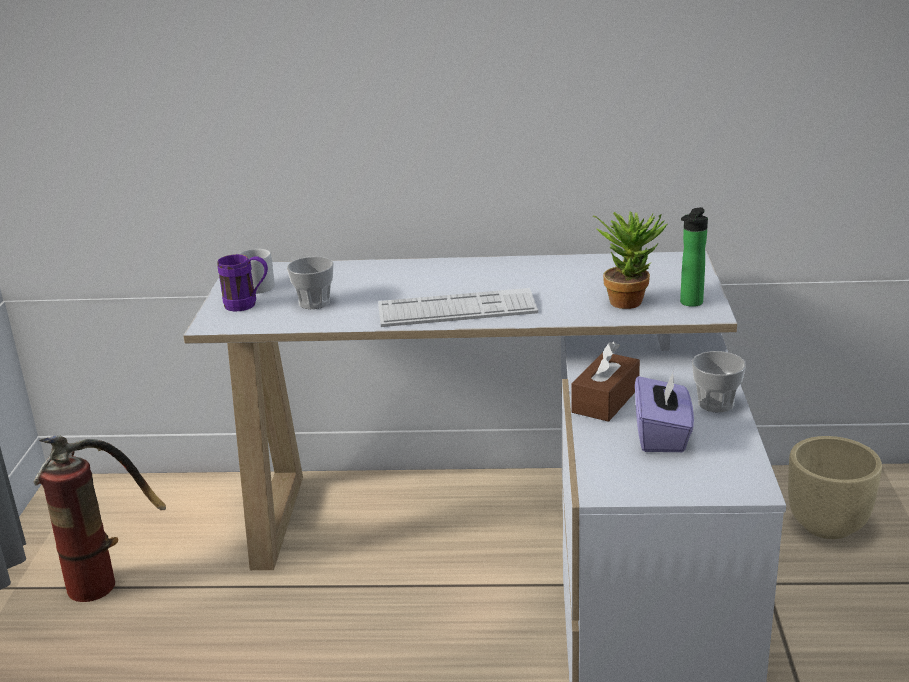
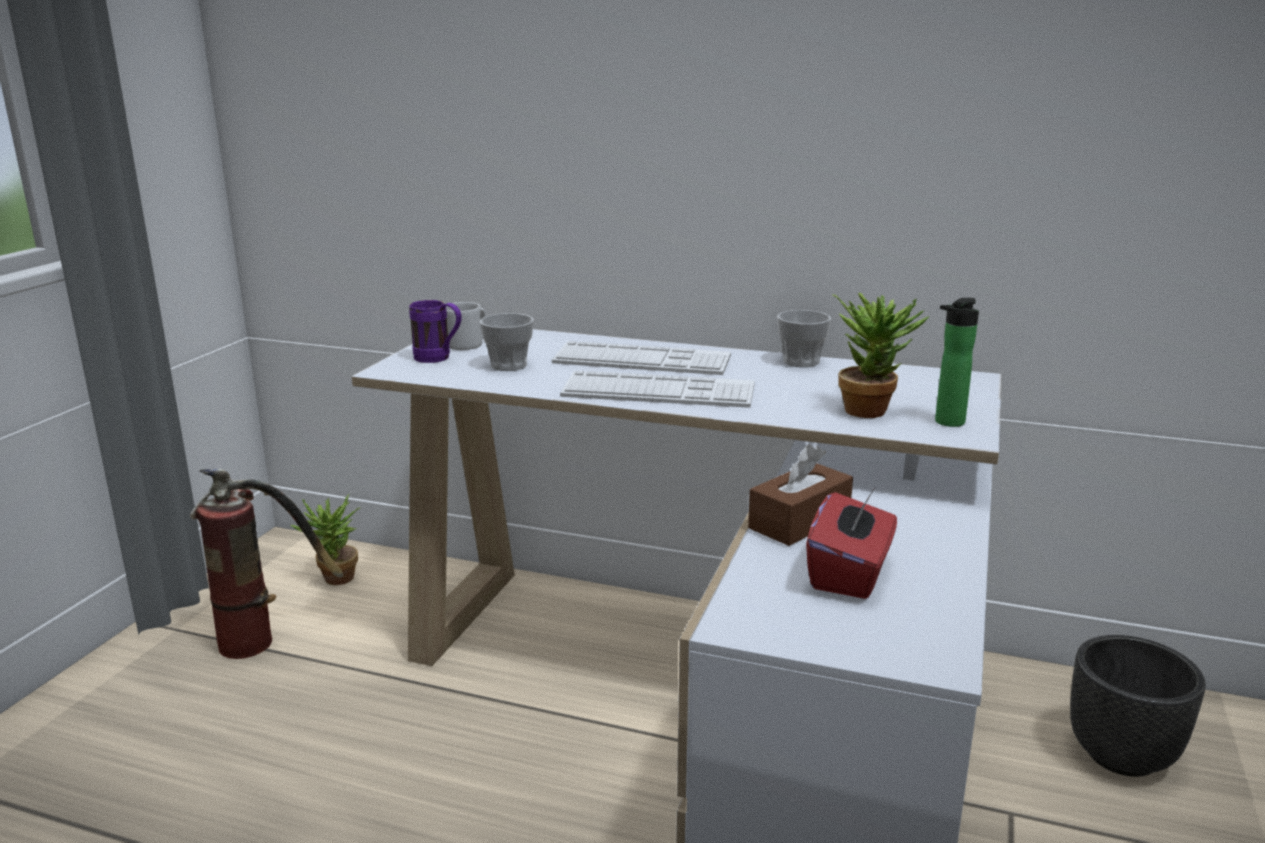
camera: 15 degrees right, 5 degrees down
purple tissue box [635,371,694,452] -> red tissue box [806,488,897,599]
cup [692,351,746,413] -> cup moved to [777,310,831,367]
beige planter [788,436,882,539] -> black planter [1070,635,1206,777]
none -> potted plant [291,494,360,585]
none -> keyboard [552,341,731,375]

